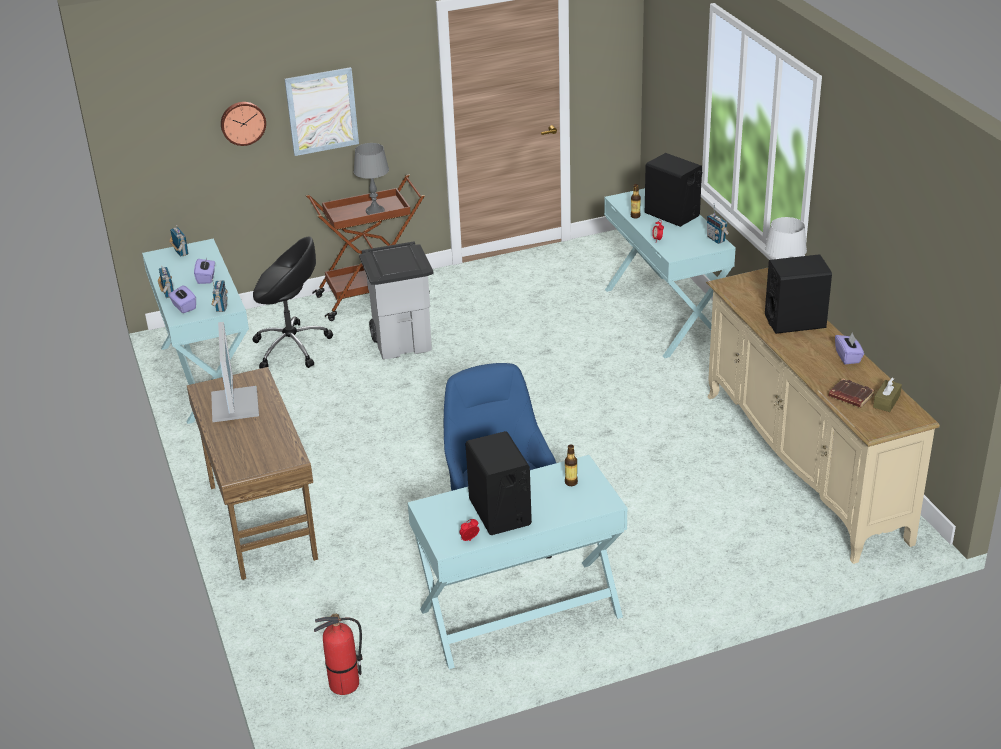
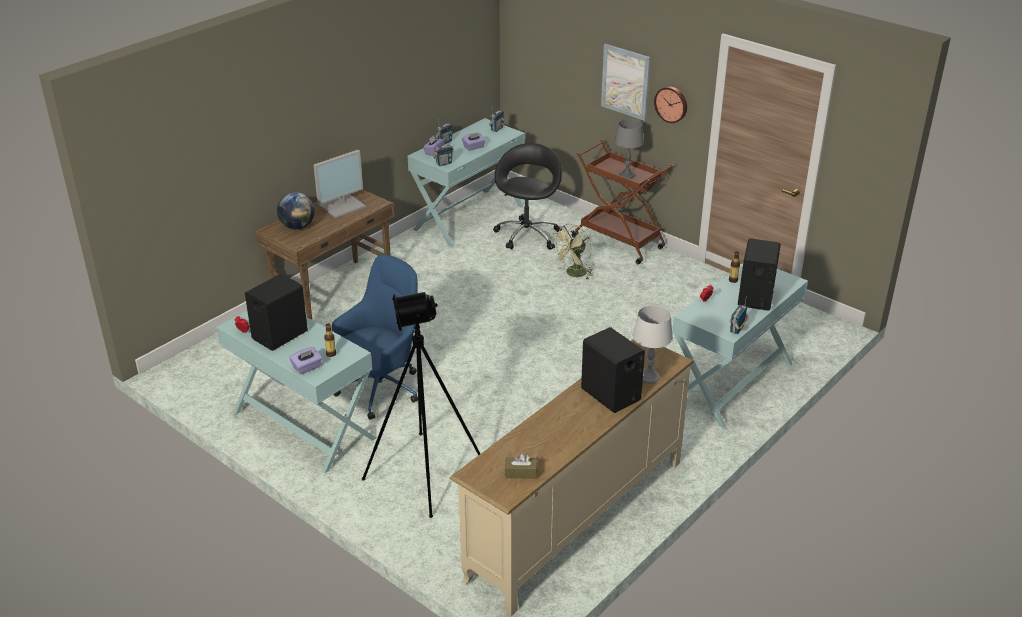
camera: 60 degrees right, 0 degrees up
wall clock [221,102,266,146] -> wall clock moved to [654,86,687,123]
black office chair [252,236,333,369] -> black office chair turned 135 degrees counterclockwise [493,143,562,250]
fire extinguisher [314,614,363,695] -> none
grey trash can [359,242,433,359] -> green fan [551,224,593,279]
brown book [829,378,875,408] -> none
purple tissue box [835,332,864,364] -> purple tissue box moved to [289,347,322,374]
none -> globe [277,192,315,229]
none -> black floor lamp [362,292,480,518]

